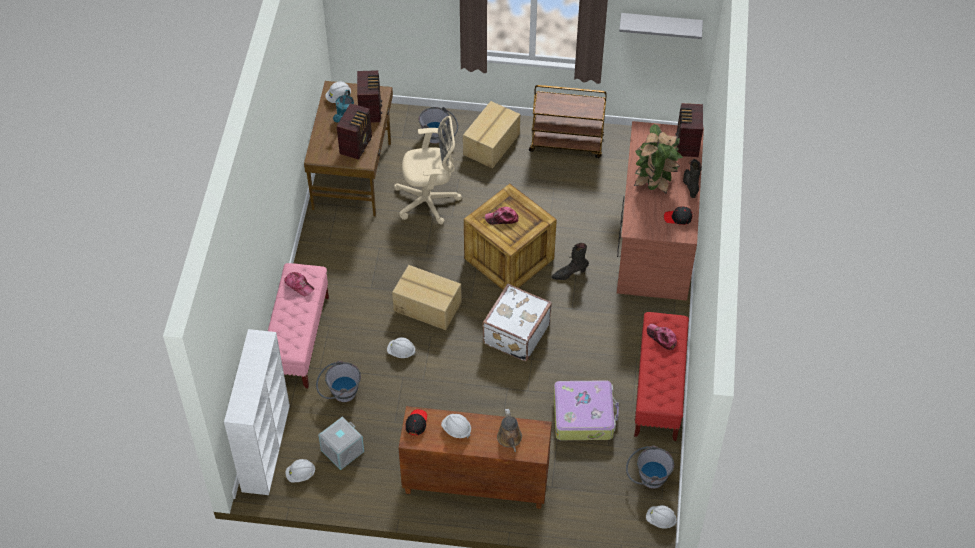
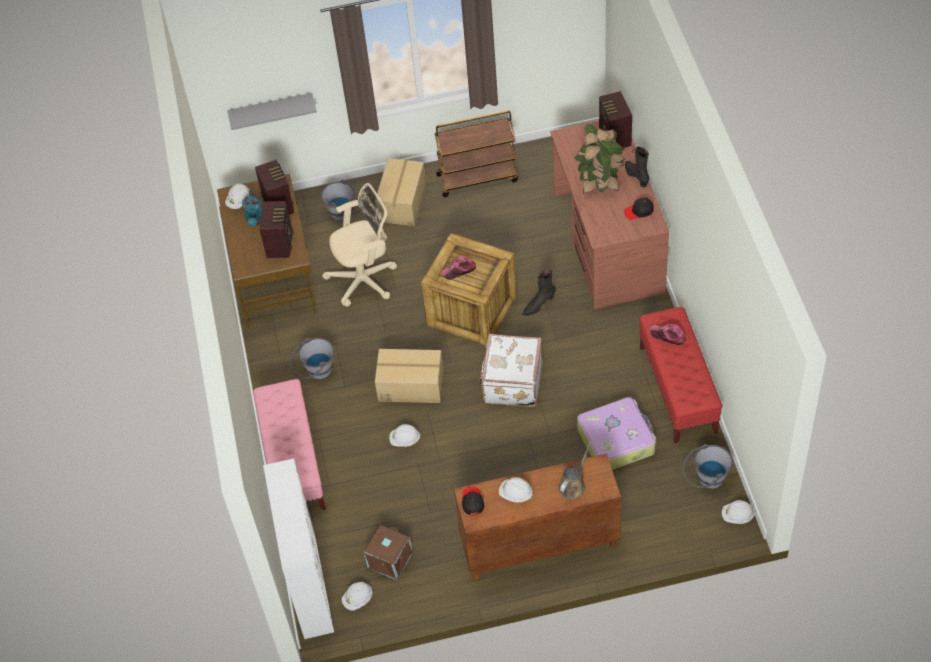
camera: 15 degrees left, 0 degrees up
cap [284,272,314,296] -> none
grey bucket [316,361,361,402] -> grey bucket moved to [290,338,335,379]
grey storage box [318,416,364,470] -> brown storage box [364,525,413,580]
brown watering can [497,409,522,452] -> brown watering can turned 120 degrees counterclockwise [558,441,592,499]
grey shelf [619,13,703,39] -> grey shelf moved to [227,93,317,130]

